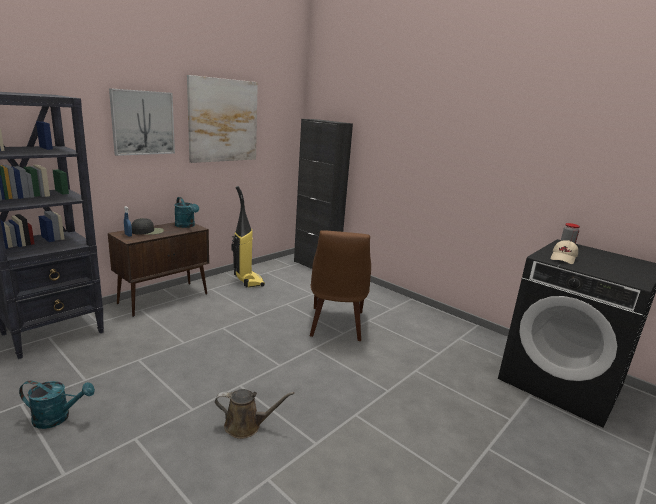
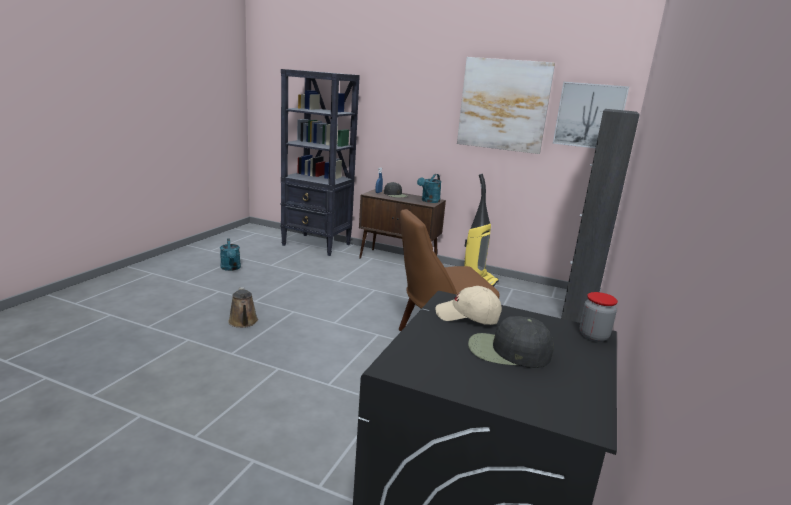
camera: 70 degrees right, 0 degrees up
picture [109,88,175,156] -> picture moved to [553,82,629,148]
none -> black cap [468,316,554,368]

